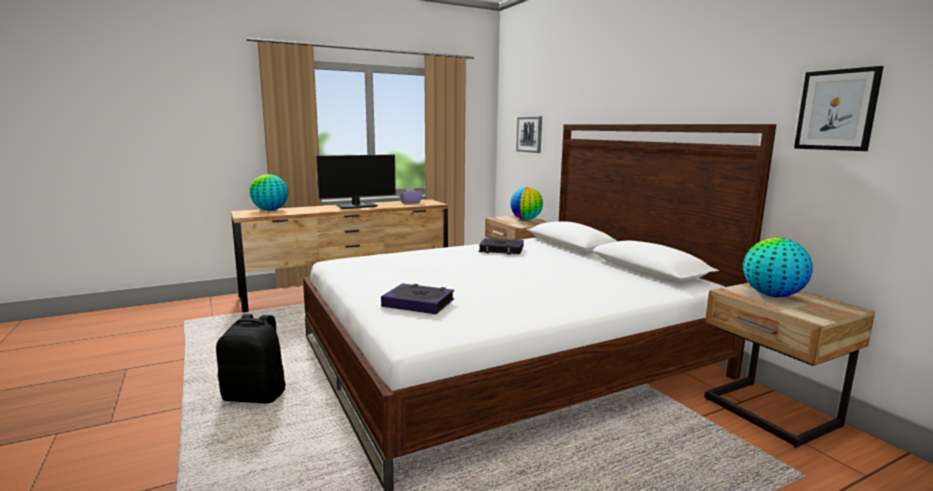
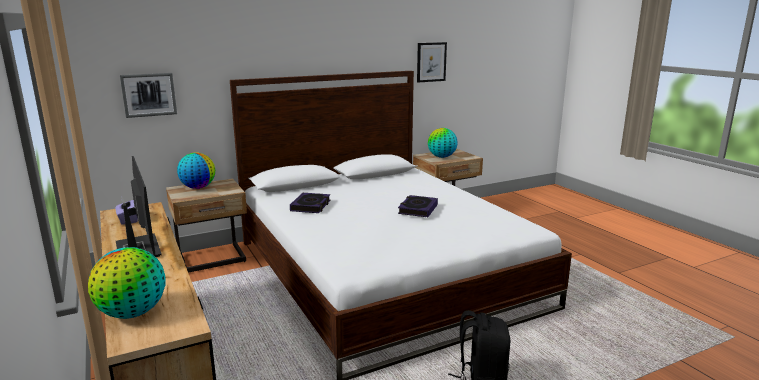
camera: 90 degrees left, 5 degrees up
book [381,283,454,314] -> book moved to [398,195,438,217]

